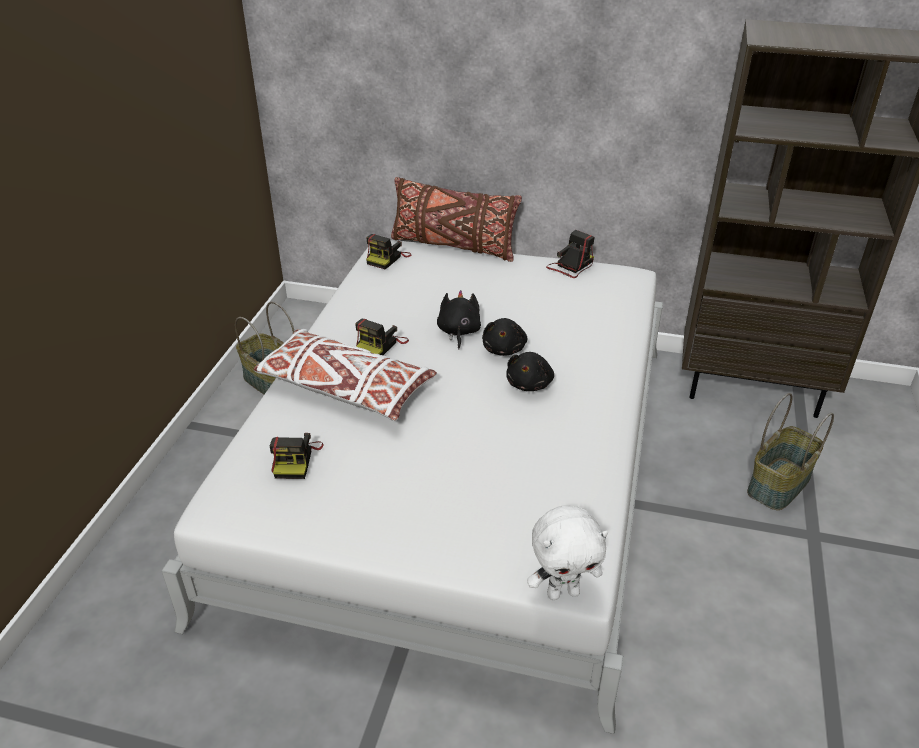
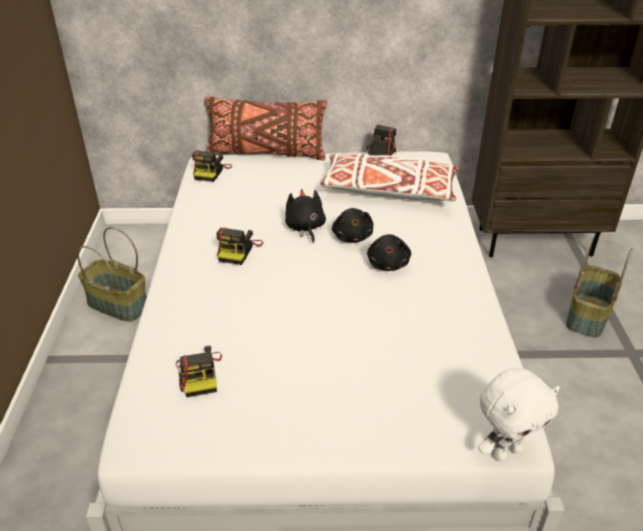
camera: 15 degrees left, 0 degrees up
white pillow [254,329,437,421] -> white pillow moved to [320,153,459,202]

